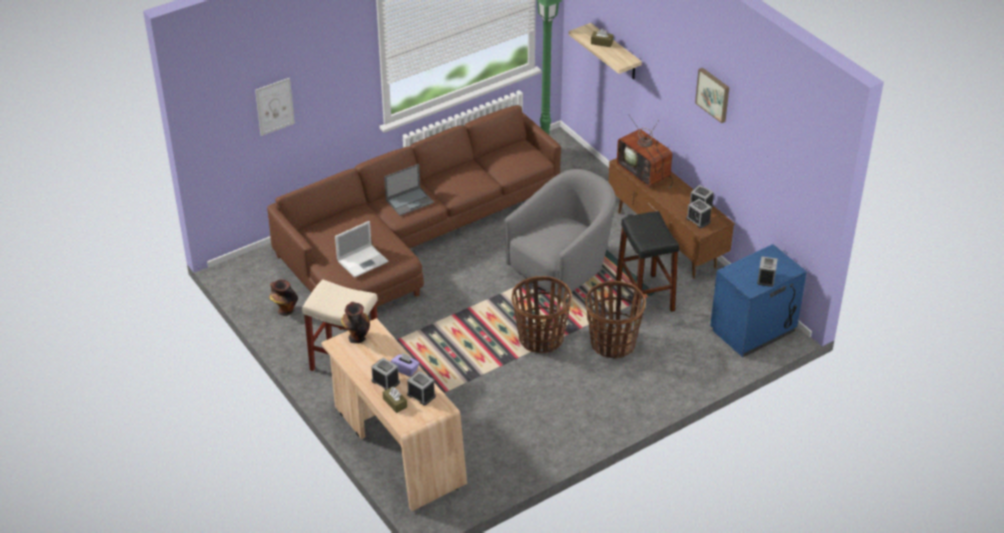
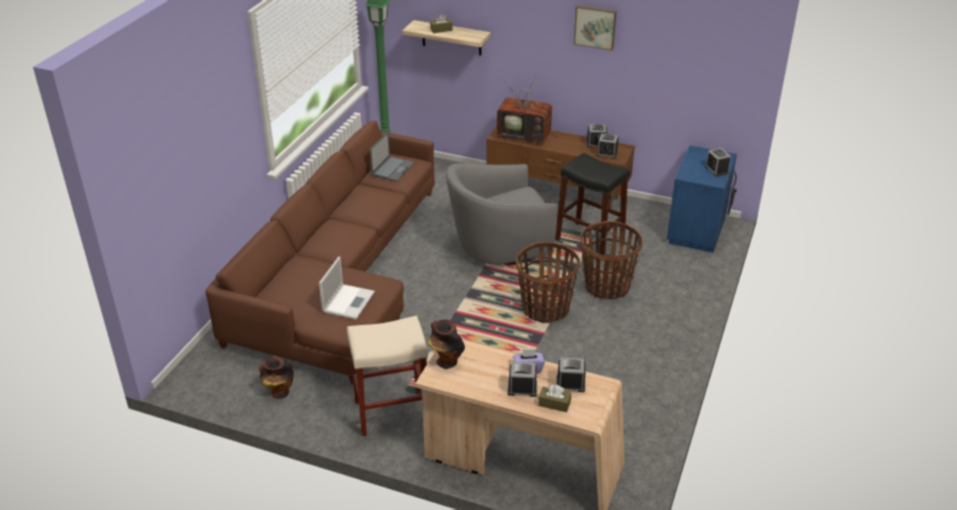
camera: 35 degrees left, 5 degrees down
picture [255,78,295,136] -> none
laptop [384,164,434,216] -> laptop moved to [370,131,415,181]
grey armchair [505,169,616,298] -> grey armchair turned 120 degrees counterclockwise [446,163,558,265]

